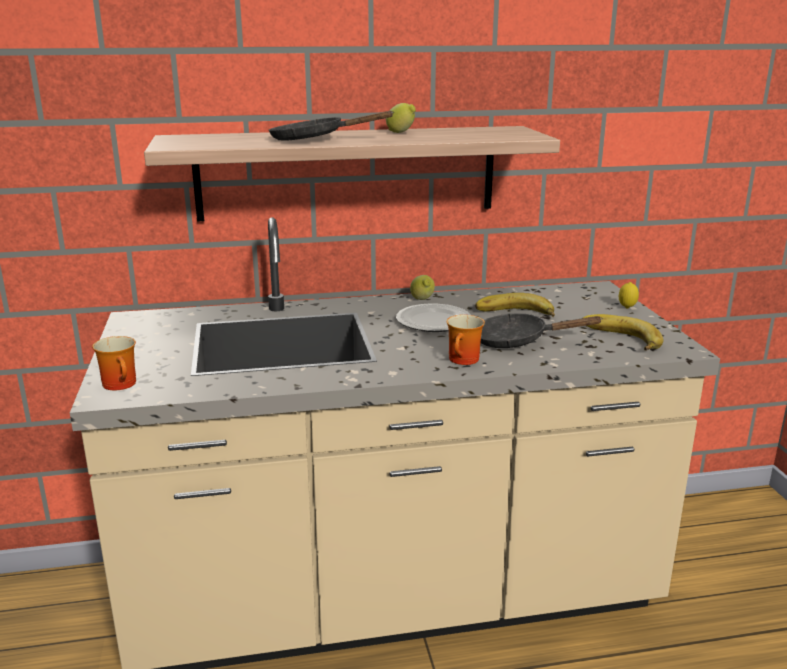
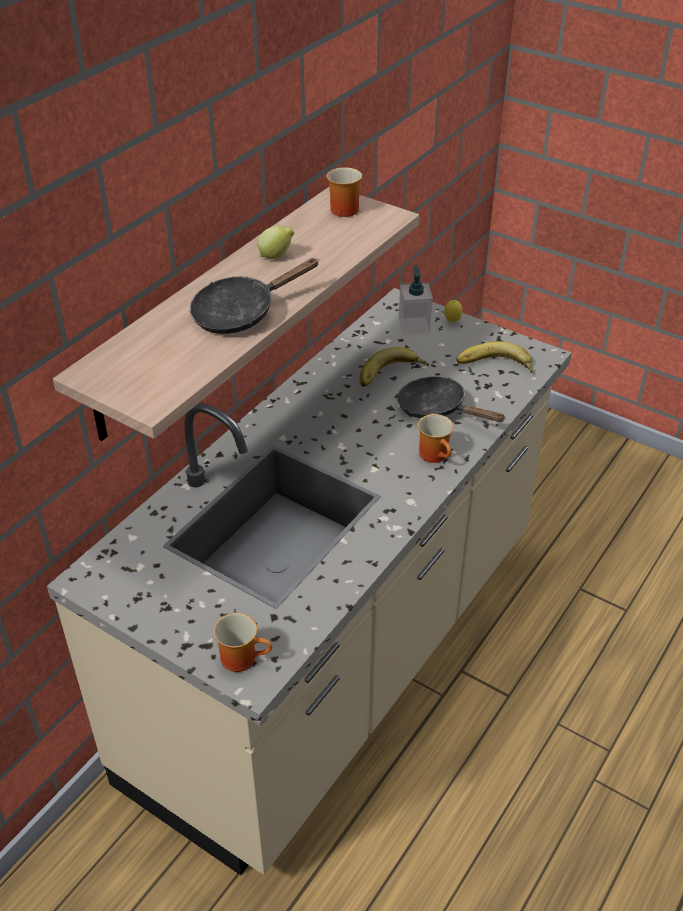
camera: 45 degrees left, 20 degrees up
plate [396,304,470,332] -> none
lemon [410,275,435,300] -> none
black frying pan [480,313,602,348] -> black frying pan turned 75 degrees clockwise [397,377,506,422]
none -> mug [327,167,362,217]
none -> soap dispenser [399,265,433,335]

